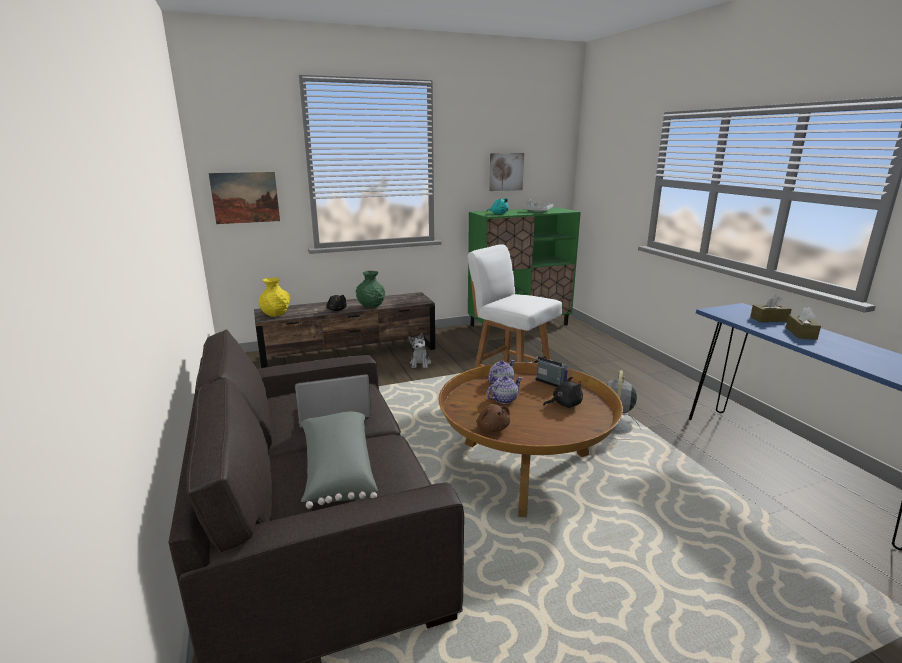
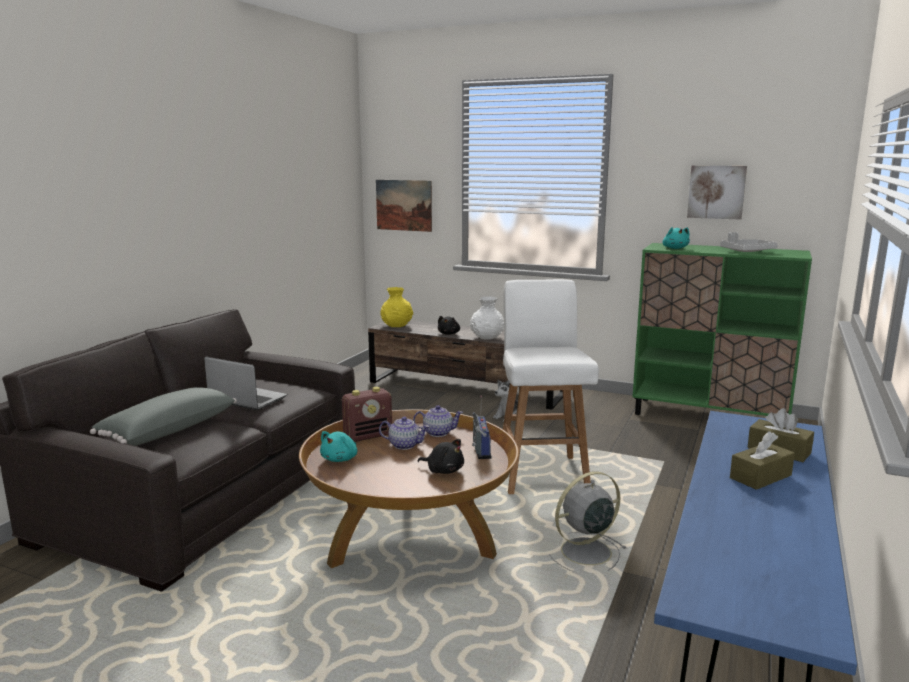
camera: 45 degrees right, 5 degrees down
green vase [356,271,385,308] -> white vase [470,297,504,340]
brown plush toy [477,404,510,432] -> turquoise plush toy [320,431,357,462]
none -> radio [342,387,392,442]

